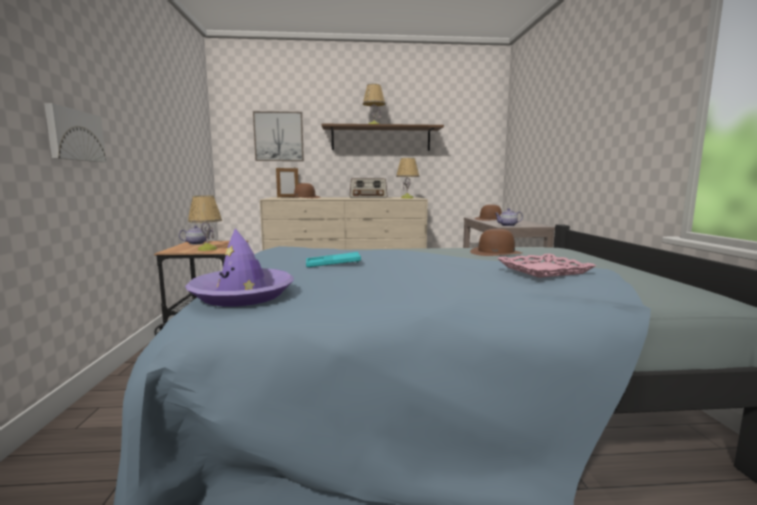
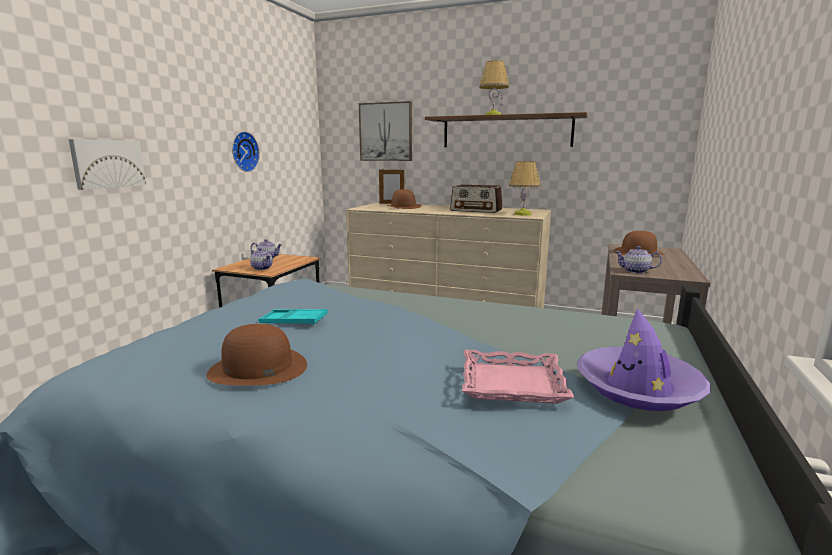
camera: 25 degrees right, 5 degrees up
purple hat [185,228,293,307] -> purple hat moved to [577,308,711,411]
table lamp [188,196,222,251] -> teapot [250,248,273,270]
brown hat [470,229,522,256] -> brown hat moved to [206,324,307,386]
none -> wall clock [232,131,260,172]

